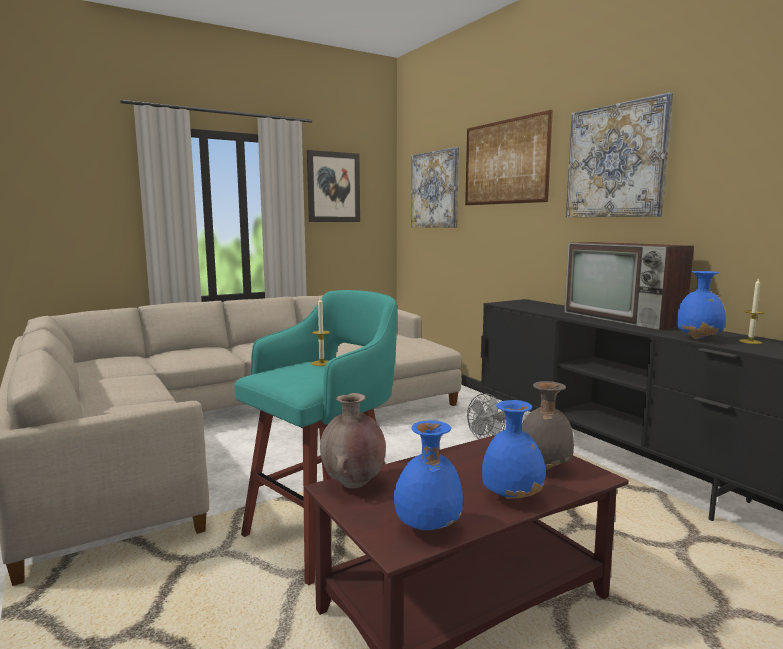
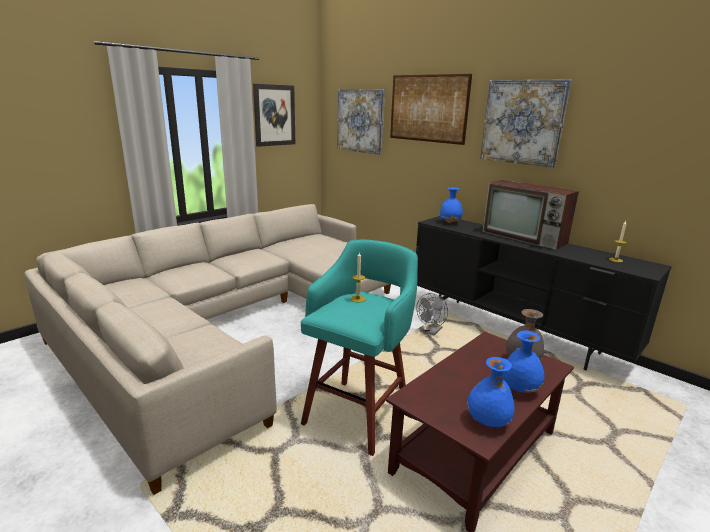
camera: 15 degrees left, 10 degrees up
brown vase [320,393,386,489] -> none
blue vase [676,271,726,339] -> blue vase moved to [440,187,463,223]

